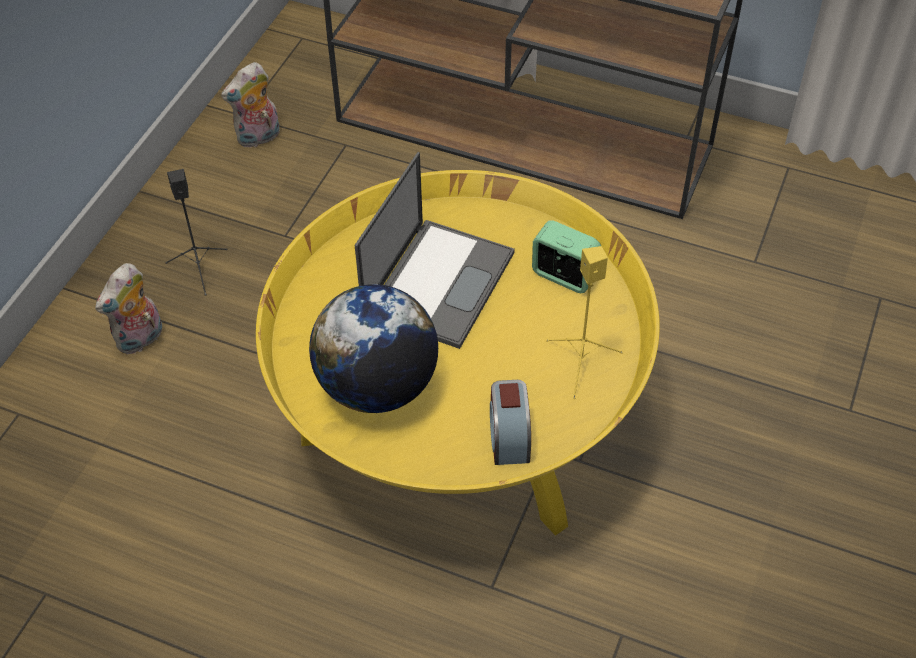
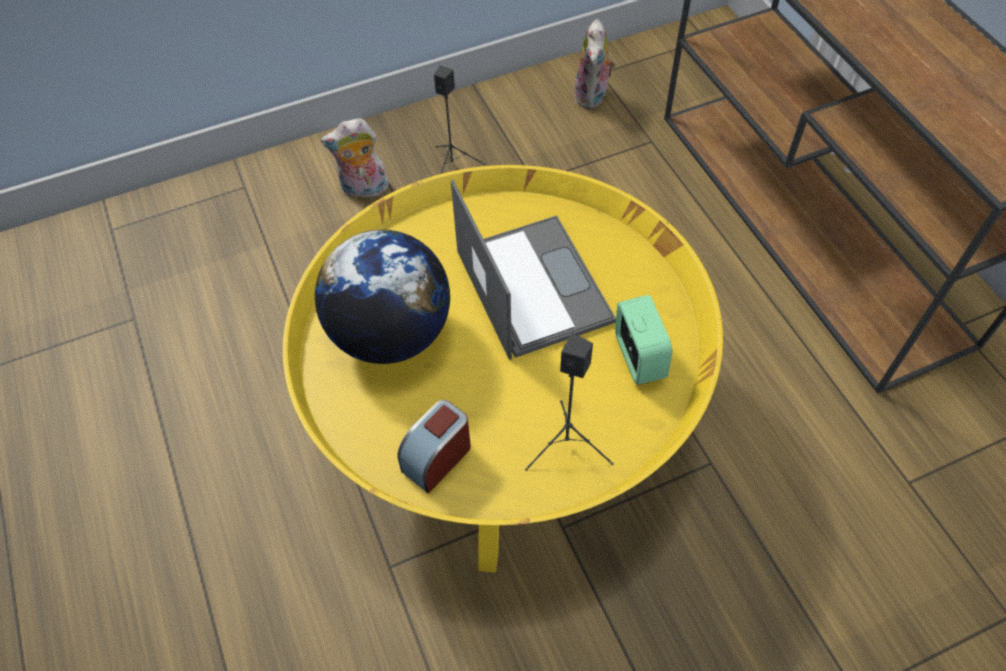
camera: 45 degrees right, 5 degrees up
plush toy [221,62,280,148] -> plush toy turned 90 degrees counterclockwise [574,19,616,109]
laptop [355,152,515,349] -> laptop turned 90 degrees counterclockwise [451,180,616,360]
yellow speaker [546,246,623,399] -> black speaker [525,333,614,471]

